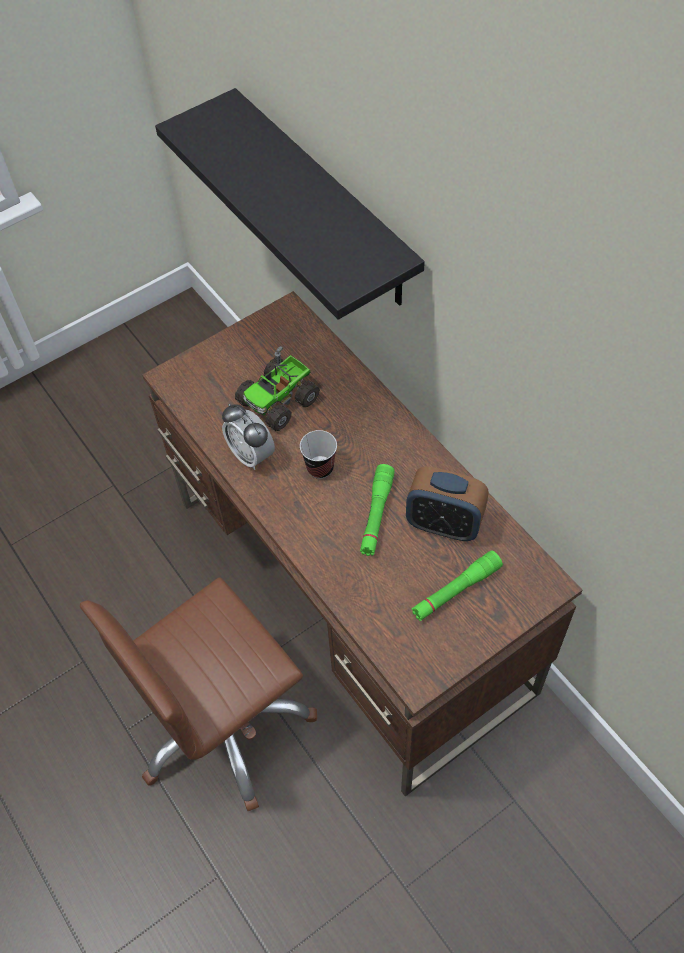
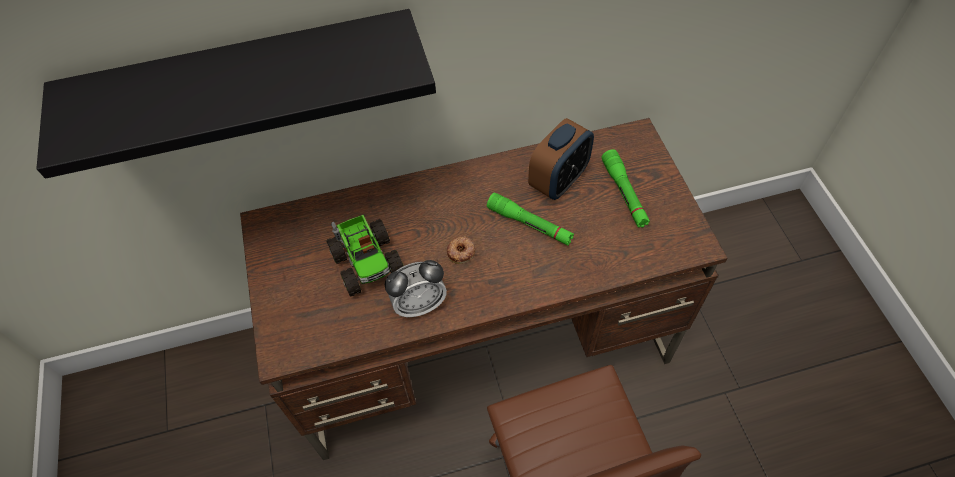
camera: 70 degrees left, 0 degrees up
cup [300,430,337,479] -> donut [447,236,476,264]

